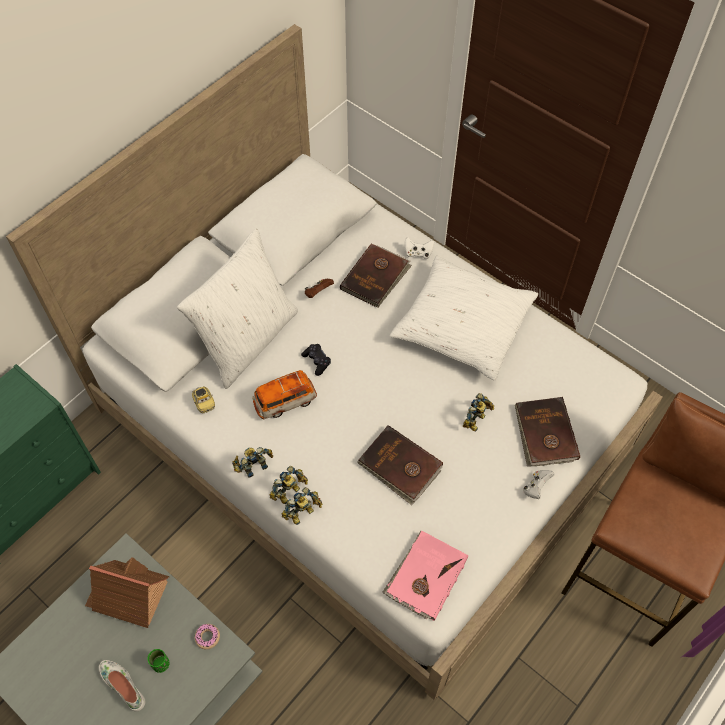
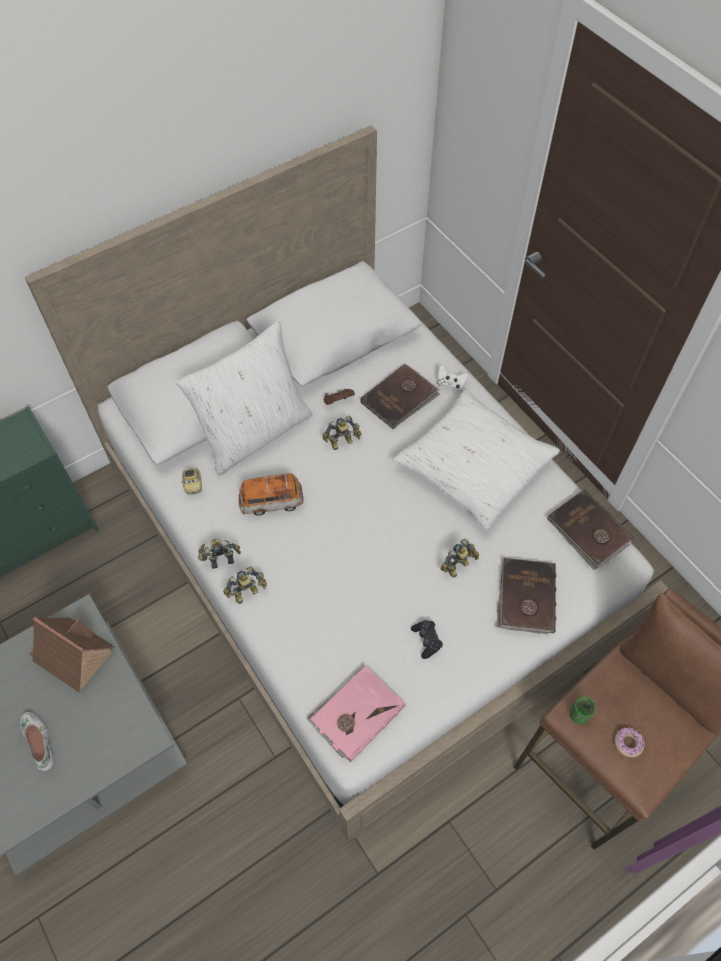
camera: 15 degrees right, 0 degrees up
green cup [148,649,169,673] -> green cup moved to [570,697,596,724]
donut [195,624,220,649] -> donut moved to [614,727,644,758]
toy robot [282,487,322,525] -> toy robot moved to [323,415,361,450]
black game controller [301,344,331,376] -> black game controller moved to [411,620,443,659]
brown book [357,425,443,505] -> brown book moved to [546,490,633,570]
white game controller [523,470,555,499] -> none

